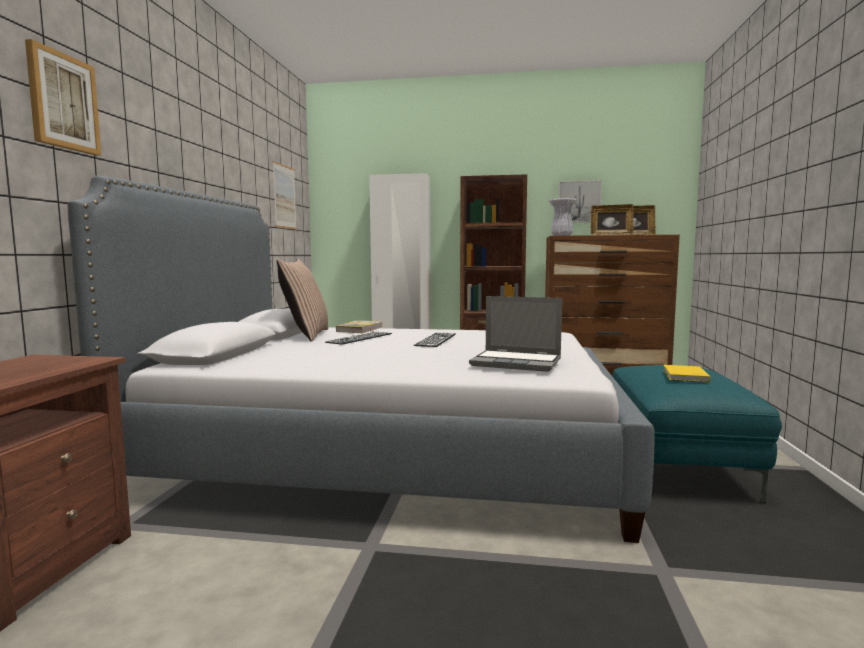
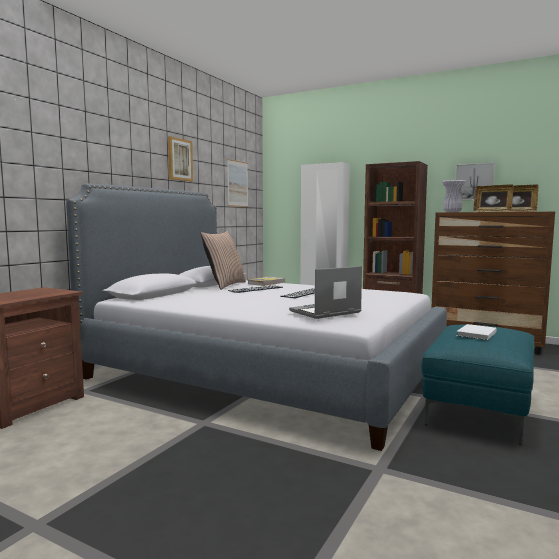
camera: 20 degrees right, 0 degrees up
picture [25,39,101,155] -> picture moved to [168,136,193,181]
laptop [469,296,562,372] -> laptop turned 105 degrees clockwise [289,266,362,319]
yellow book [663,365,710,382] -> white book [457,324,497,340]

